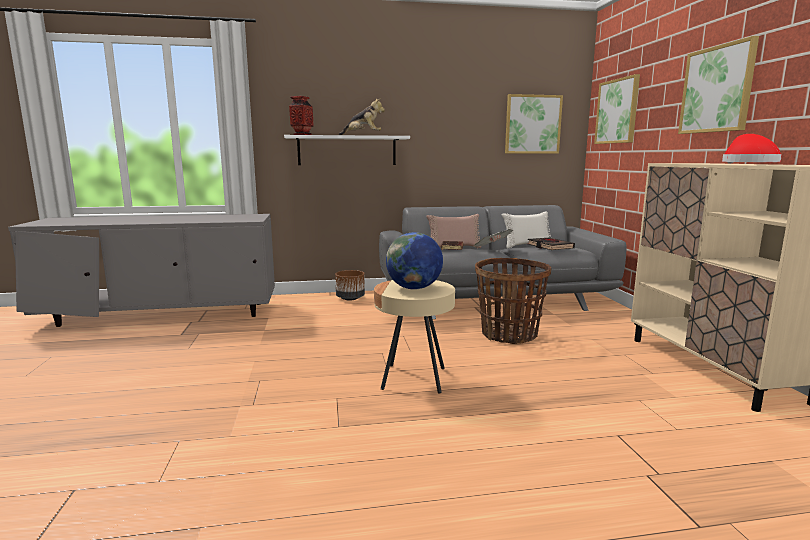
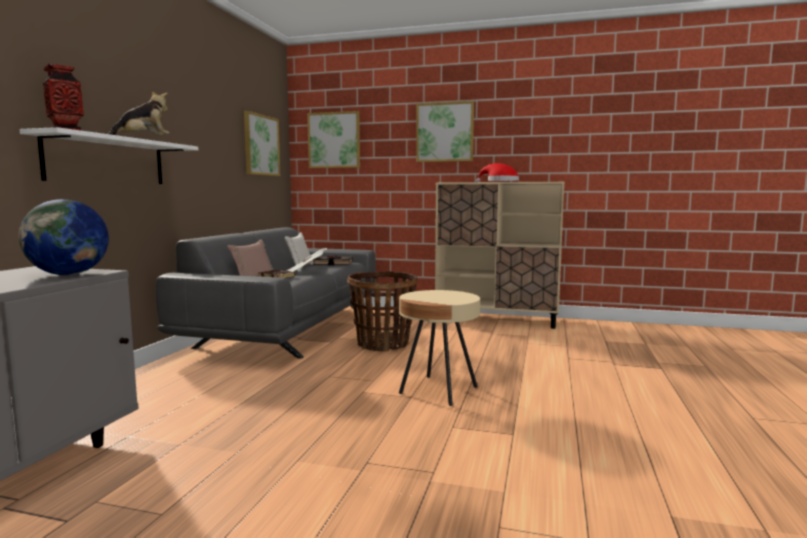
camera: 65 degrees left, 5 degrees down
brown planter [335,270,365,301] -> none
globe [386,232,443,290] -> globe moved to [19,199,109,275]

